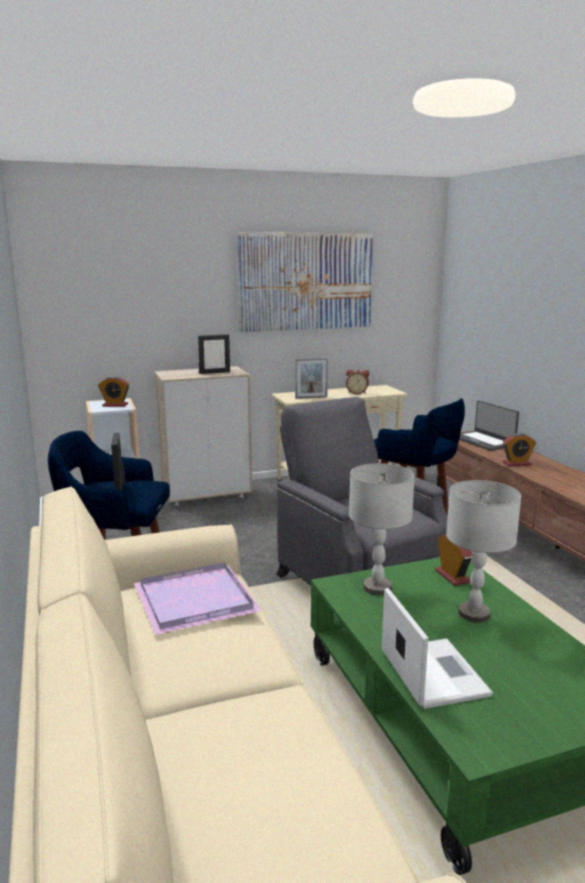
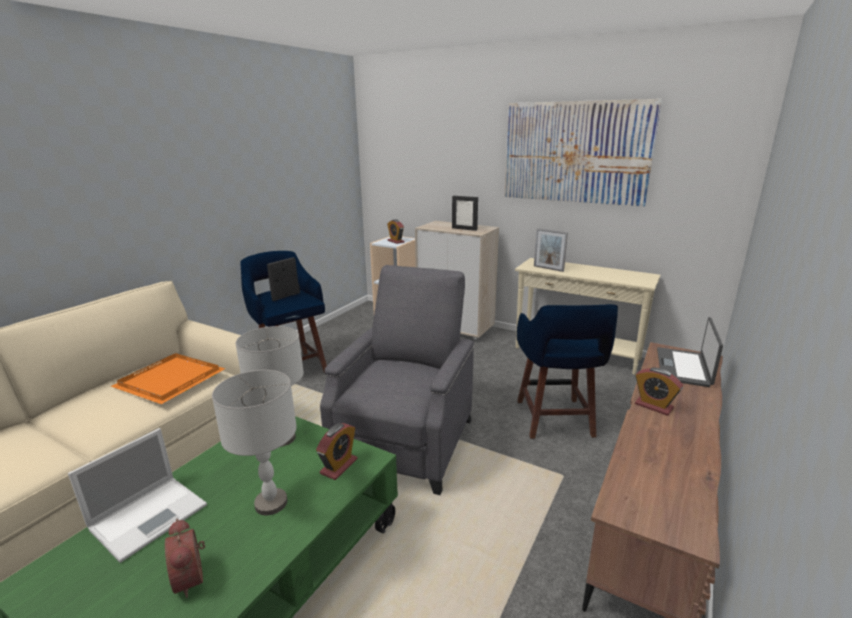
camera: 50 degrees right, 5 degrees up
purple tray [134,563,262,635] -> orange tray [111,353,225,404]
alarm clock [346,369,369,394] -> alarm clock moved to [165,519,205,598]

